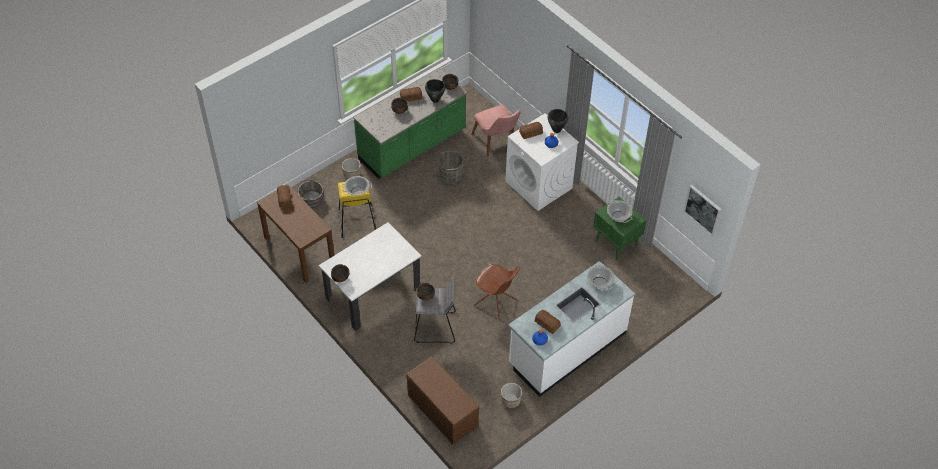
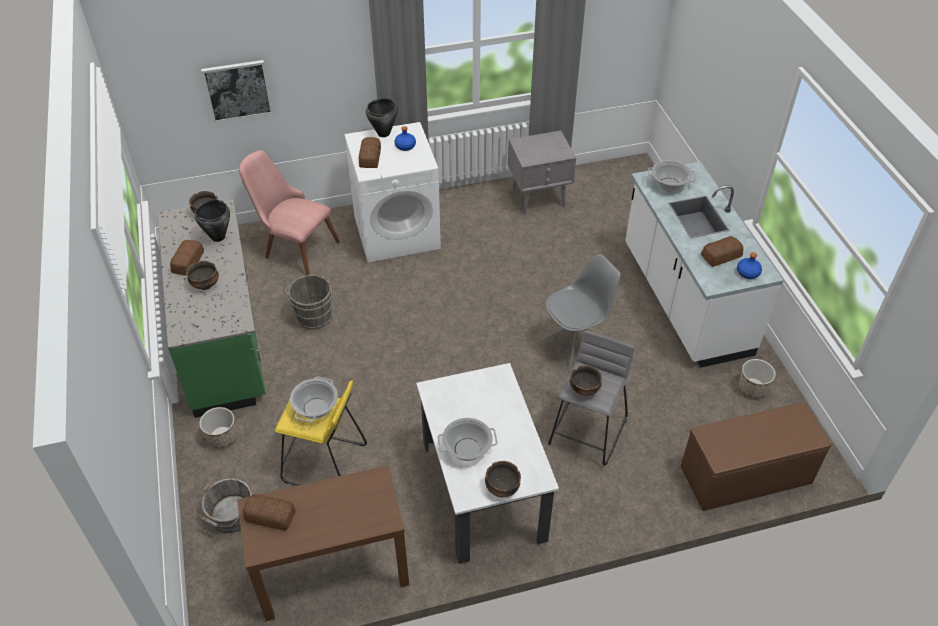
camera: 65 degrees left, 5 degrees down
pink chair [471,105,520,157] -> pink chair turned 150 degrees counterclockwise [239,150,340,275]
brown chair [473,264,520,321] -> grey chair [541,254,621,372]
green nightstand [593,197,646,261] -> grey nightstand [508,130,576,215]
cooking pot [607,200,633,223] -> cooking pot moved to [437,418,497,461]
picture [684,185,722,236] -> picture moved to [201,60,273,123]

